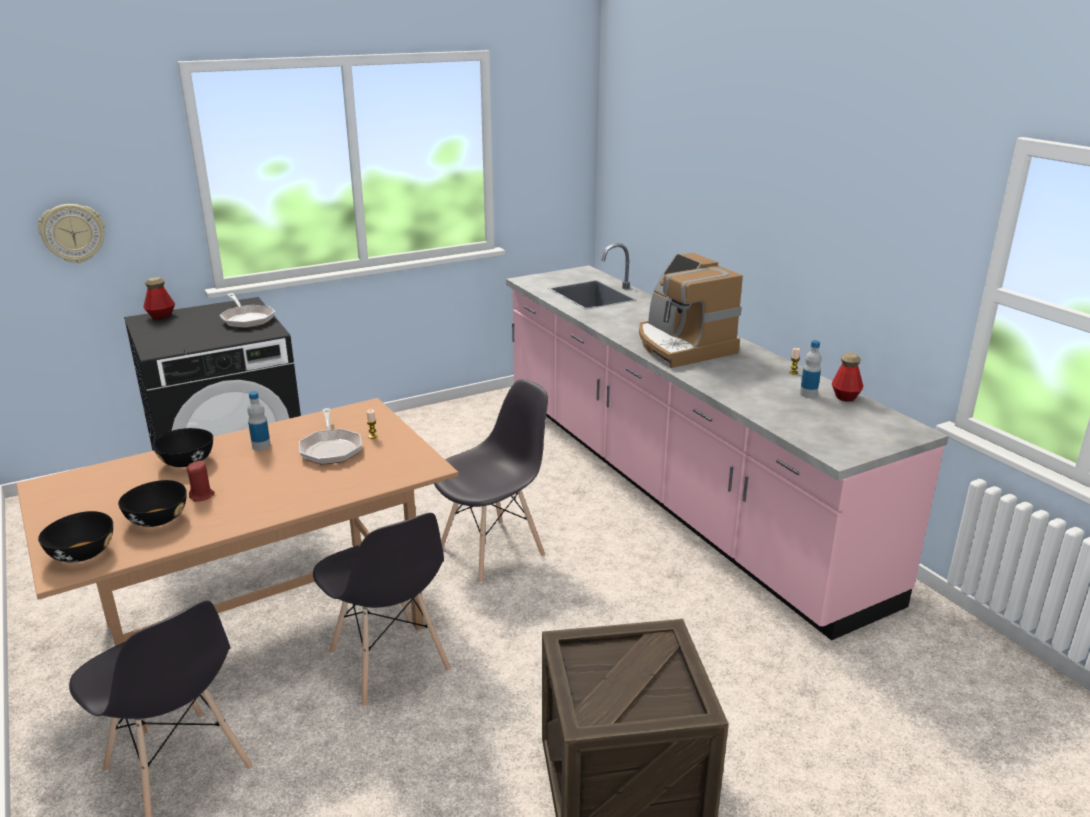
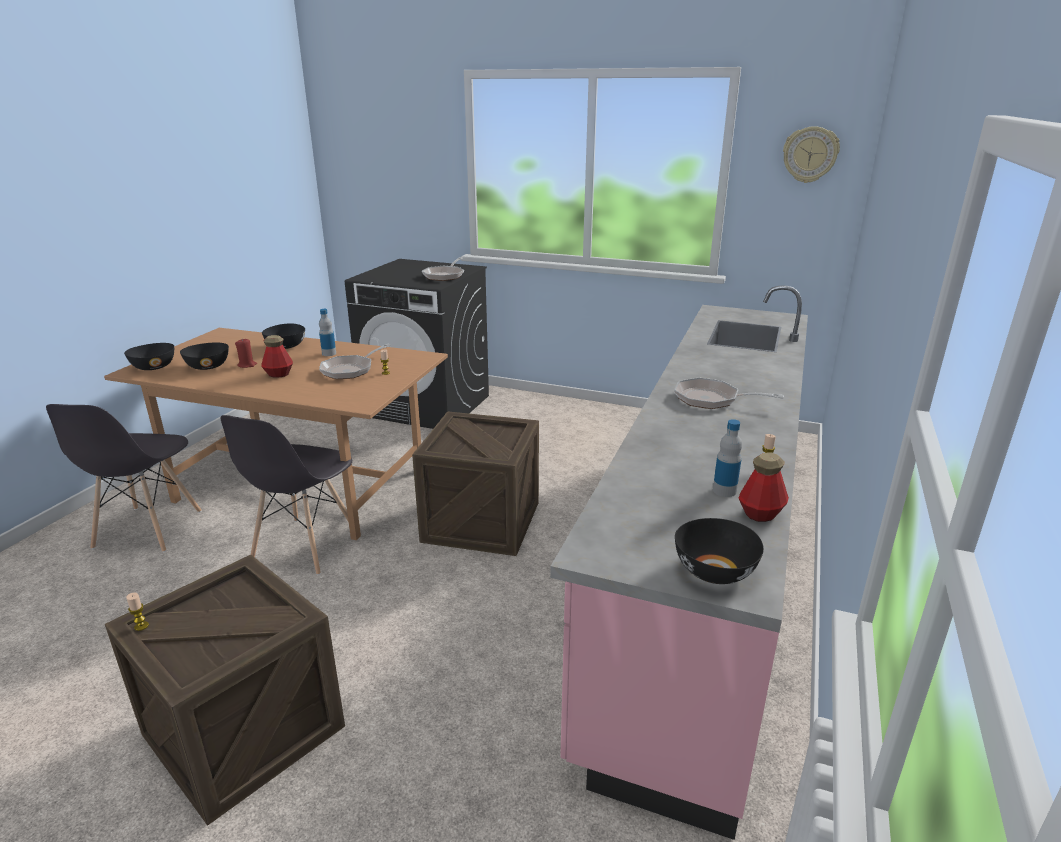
camera: 50 degrees right, 0 degrees up
wall clock [38,204,105,263] -> wall clock moved to [783,126,840,183]
bottle [143,277,175,319] -> bottle moved to [261,335,293,378]
grey chair [434,379,548,583] -> crate [412,411,539,556]
coffee machine [639,253,743,368] -> frying pan [674,378,784,409]
none -> candle [126,593,149,631]
none -> black bowl [675,518,764,584]

